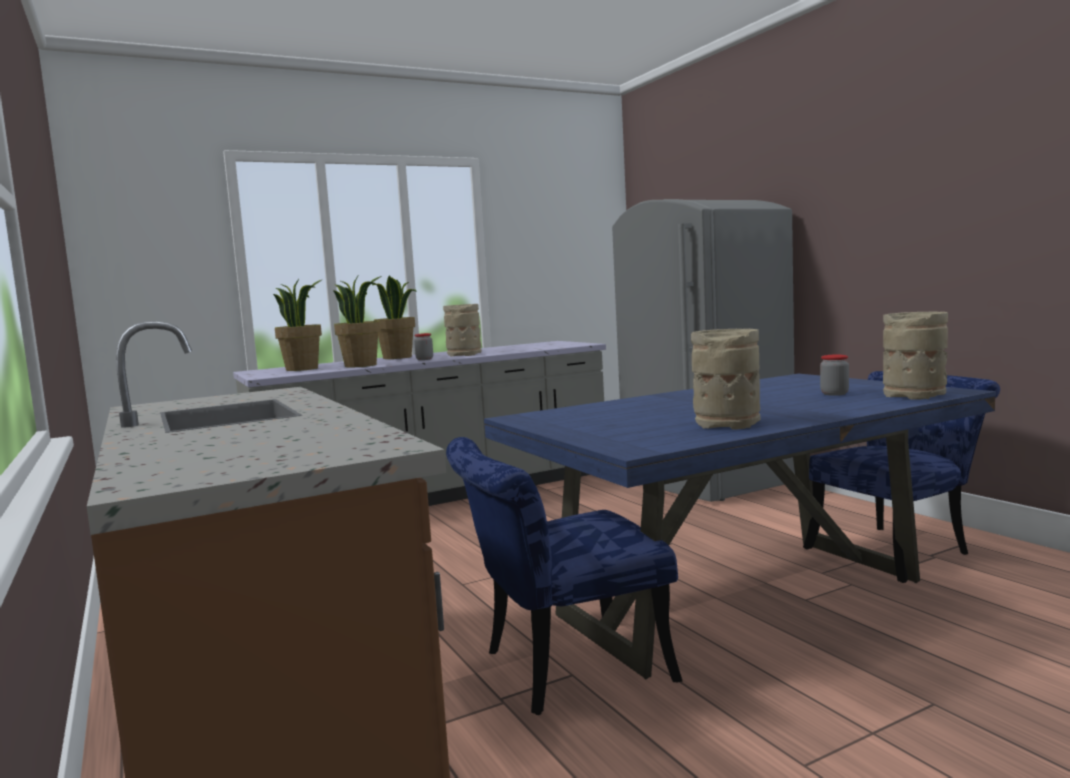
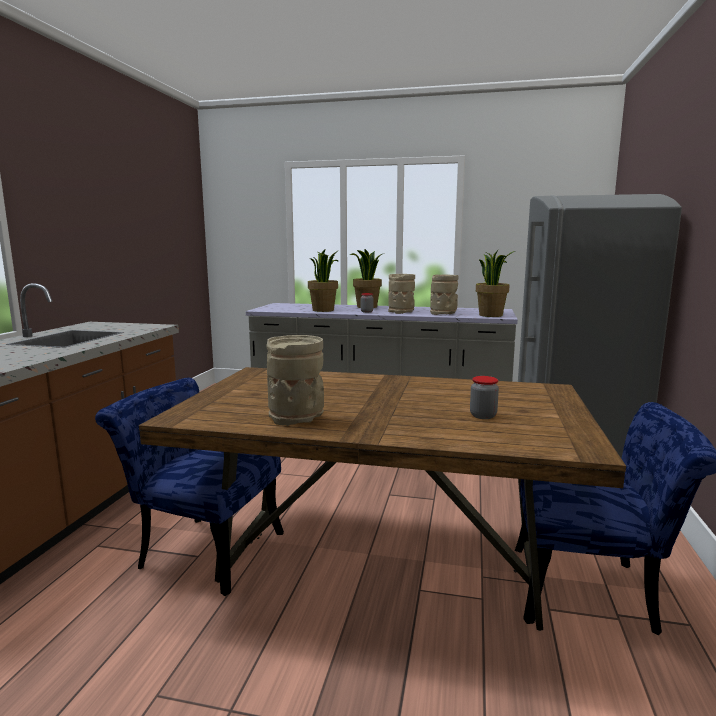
camera: 40 degrees right, 5 degrees up
potted plant [273,279,322,371] -> potted plant moved to [476,249,515,317]
blue dining table [484,374,996,679] -> brown dining table [139,367,626,631]
beige vase [883,312,948,400] -> beige vase moved to [430,275,459,315]

